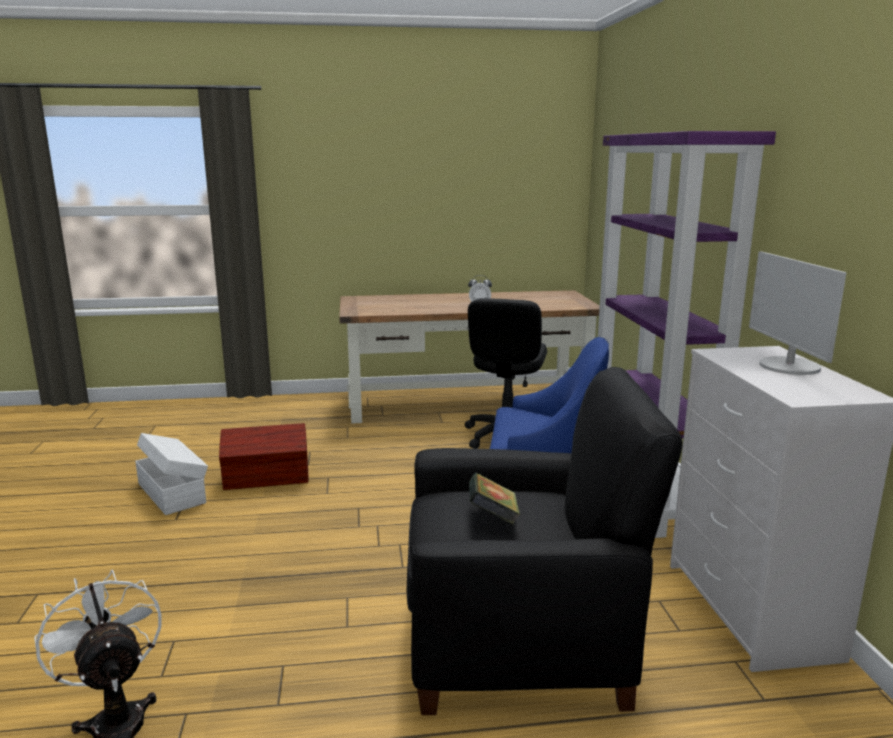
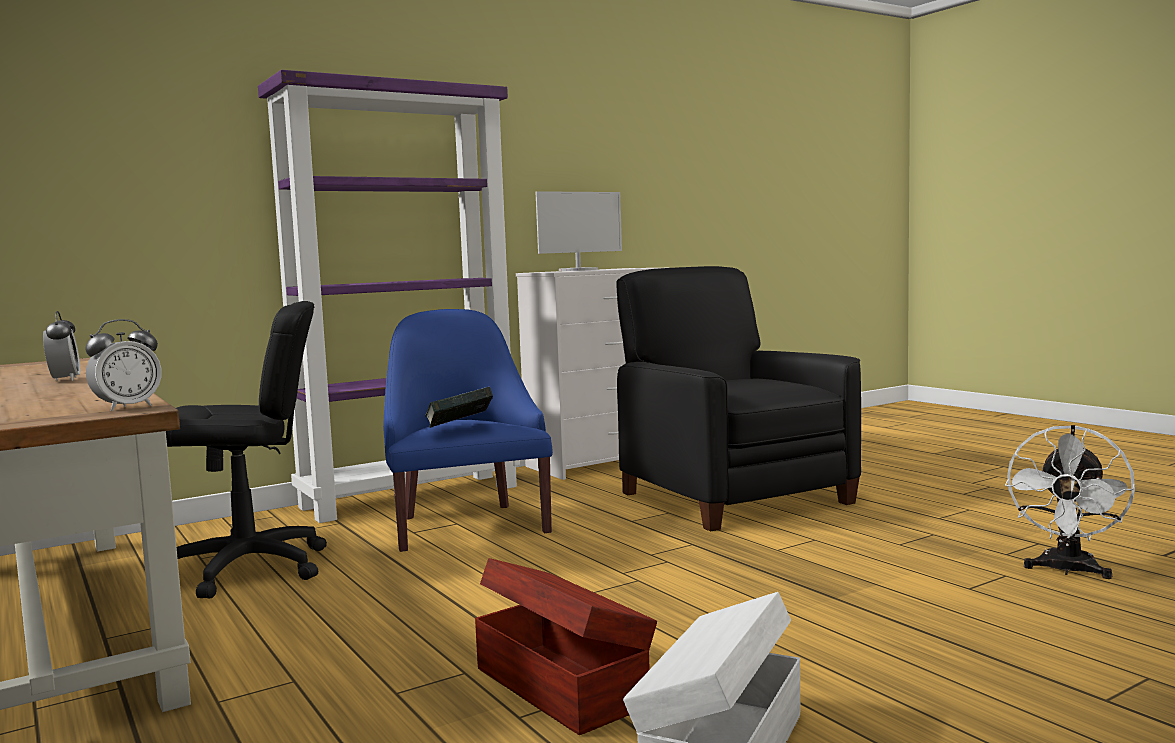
camera: 115 degrees left, 10 degrees down
book [469,473,520,525] -> book moved to [425,387,493,428]
none -> alarm clock [85,319,162,411]

